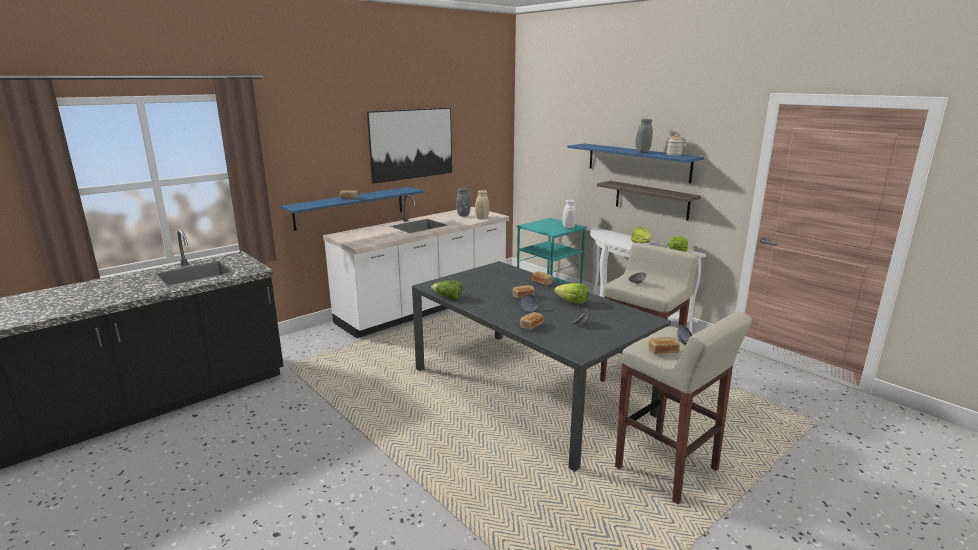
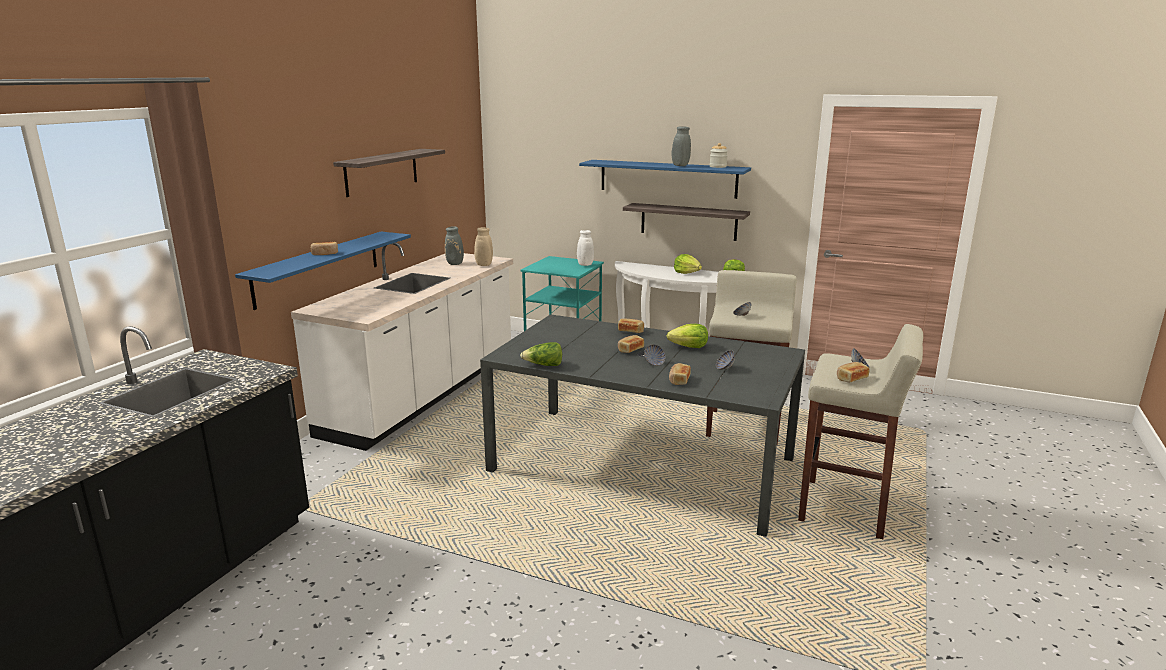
camera: 25 degrees left, 0 degrees up
picture [367,108,452,184] -> shelf [333,149,445,197]

